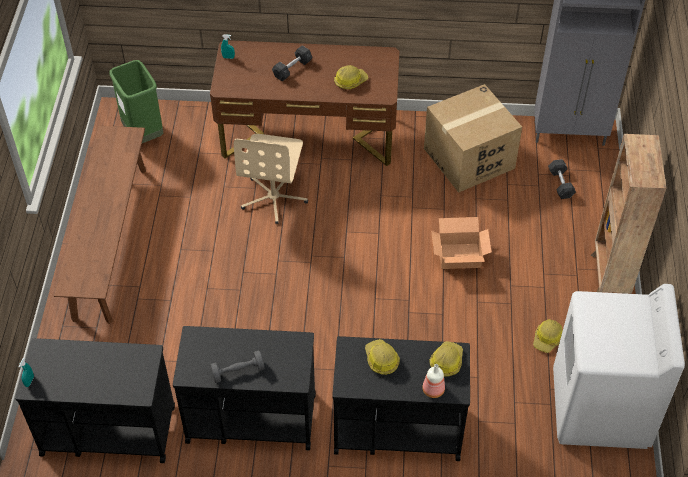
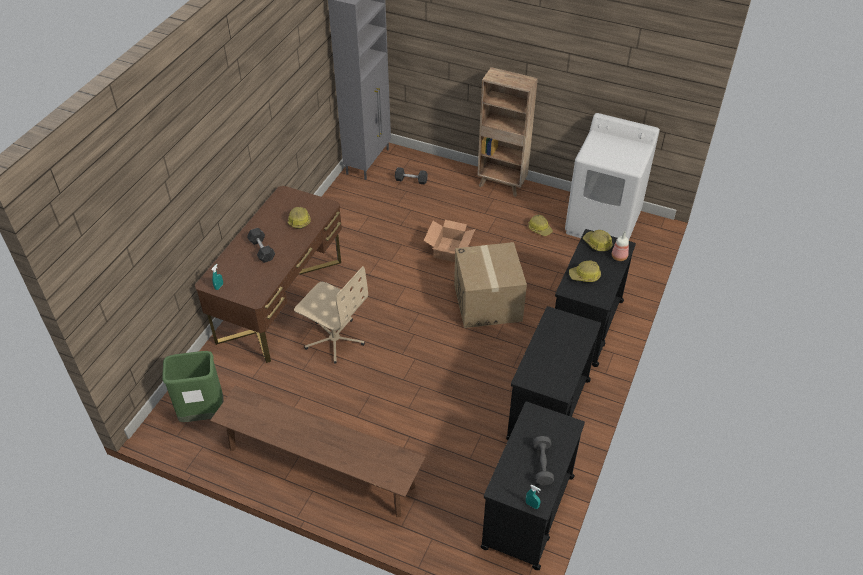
camera: 70 degrees left, 5 degrees down
grey dumbbell [210,351,265,383] -> grey dumbbell moved to [533,436,554,485]
cardboard box [424,84,522,193] -> cardboard box moved to [454,242,527,328]

